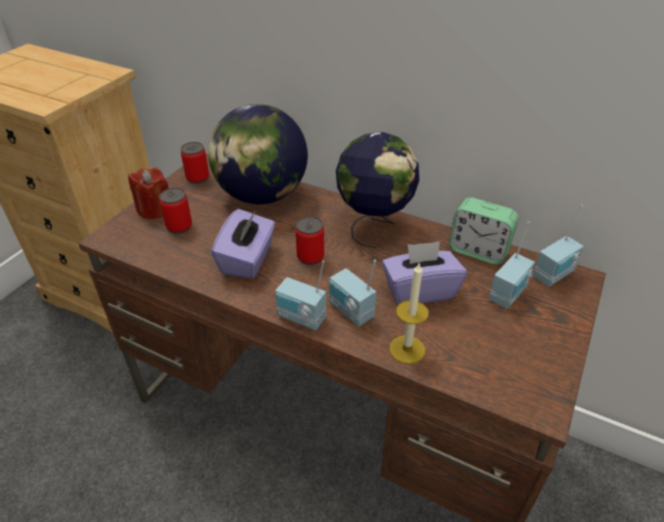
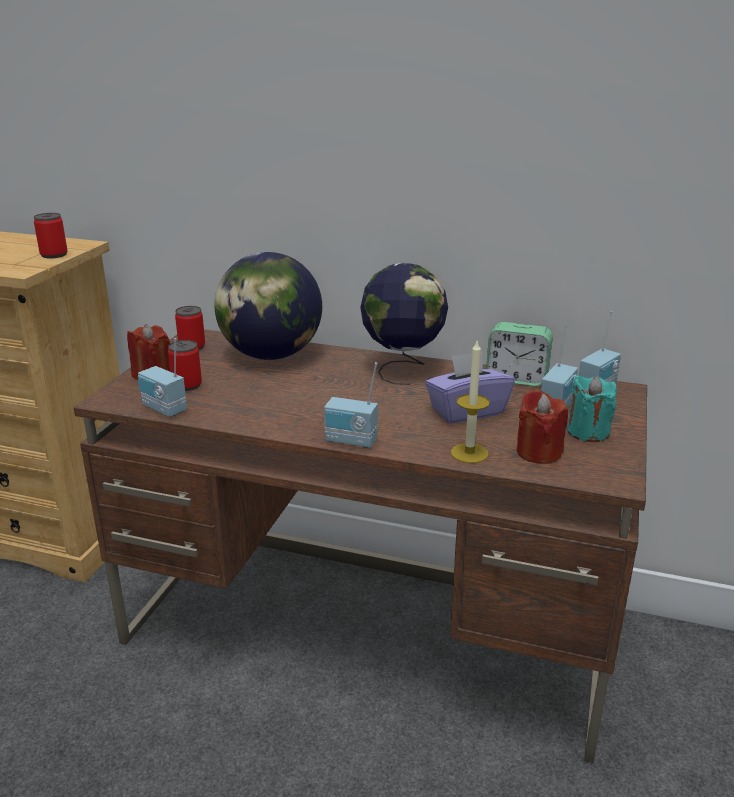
camera: 10 degrees left, 15 degrees down
purple tissue box [212,209,275,279] -> none
can [295,216,324,265] -> can moved to [34,213,68,258]
radio [329,260,376,327] -> radio moved to [138,338,187,417]
none -> red candle [517,390,568,464]
none -> turquoise candle [566,375,617,442]

